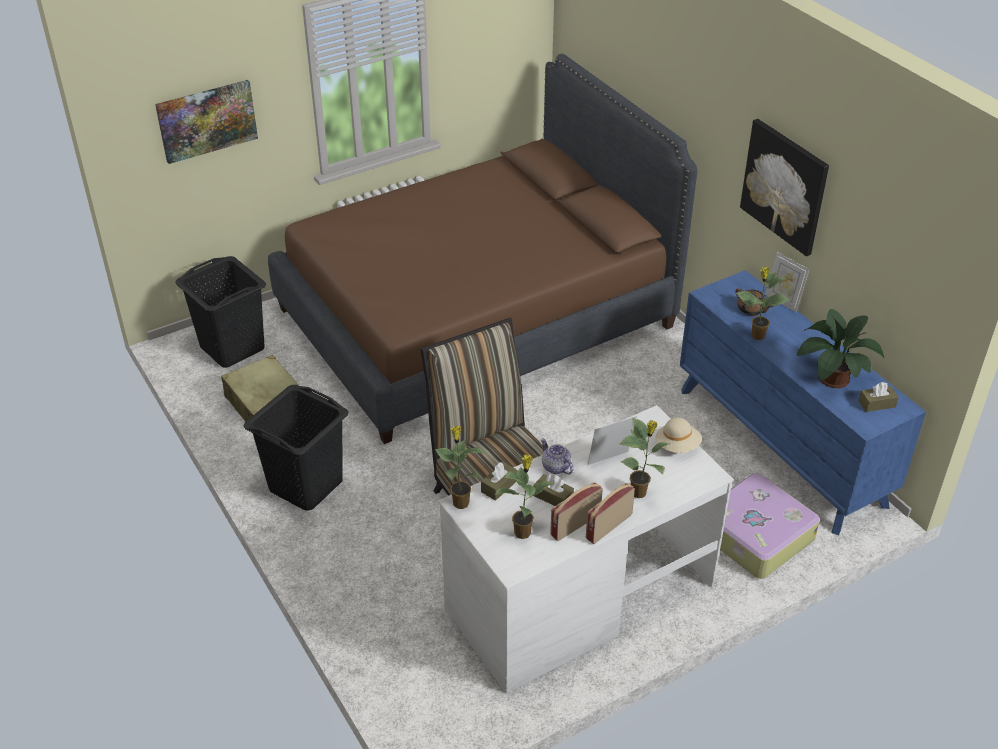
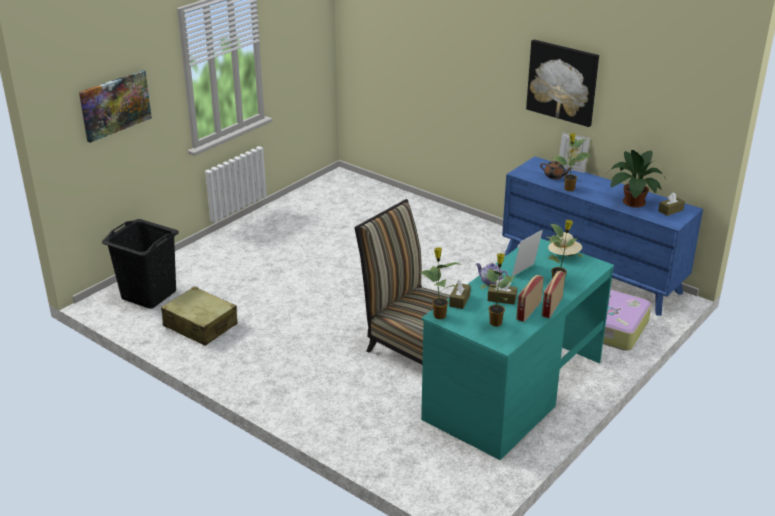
camera: 20 degrees left, 10 degrees down
black laundry basket [244,385,349,511] -> none
brown bed [268,54,698,444] -> none
white desk [438,405,734,693] -> turquoise desk [421,239,614,460]

